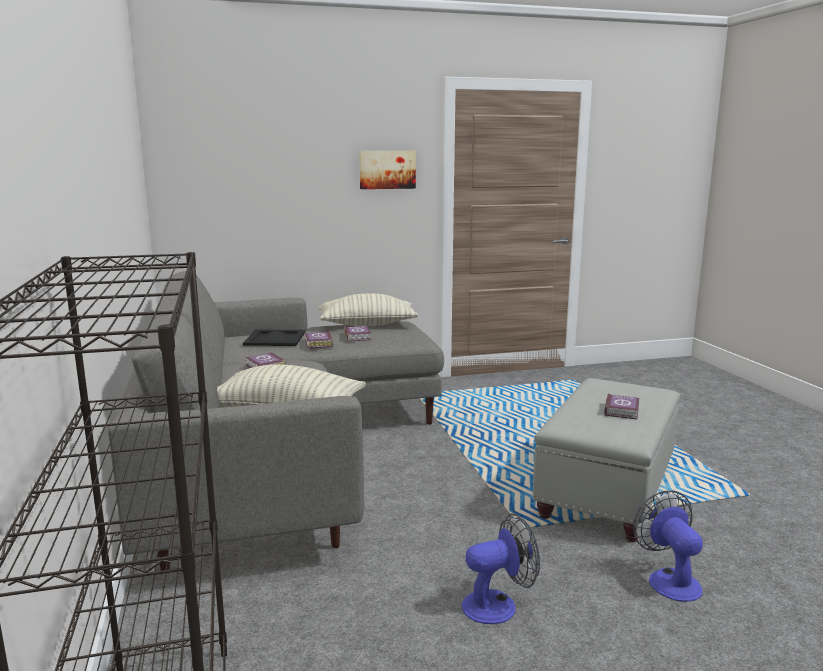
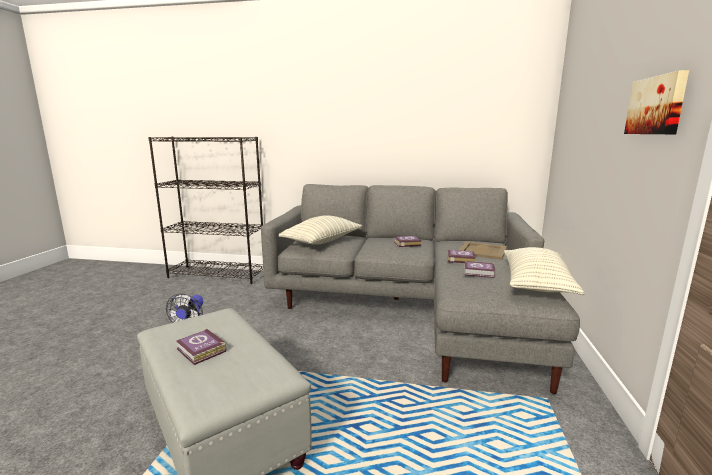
camera: 115 degrees right, 0 degrees up
black tray [243,330,305,346] -> beige tray [459,241,507,260]
fan [633,490,703,602] -> none

